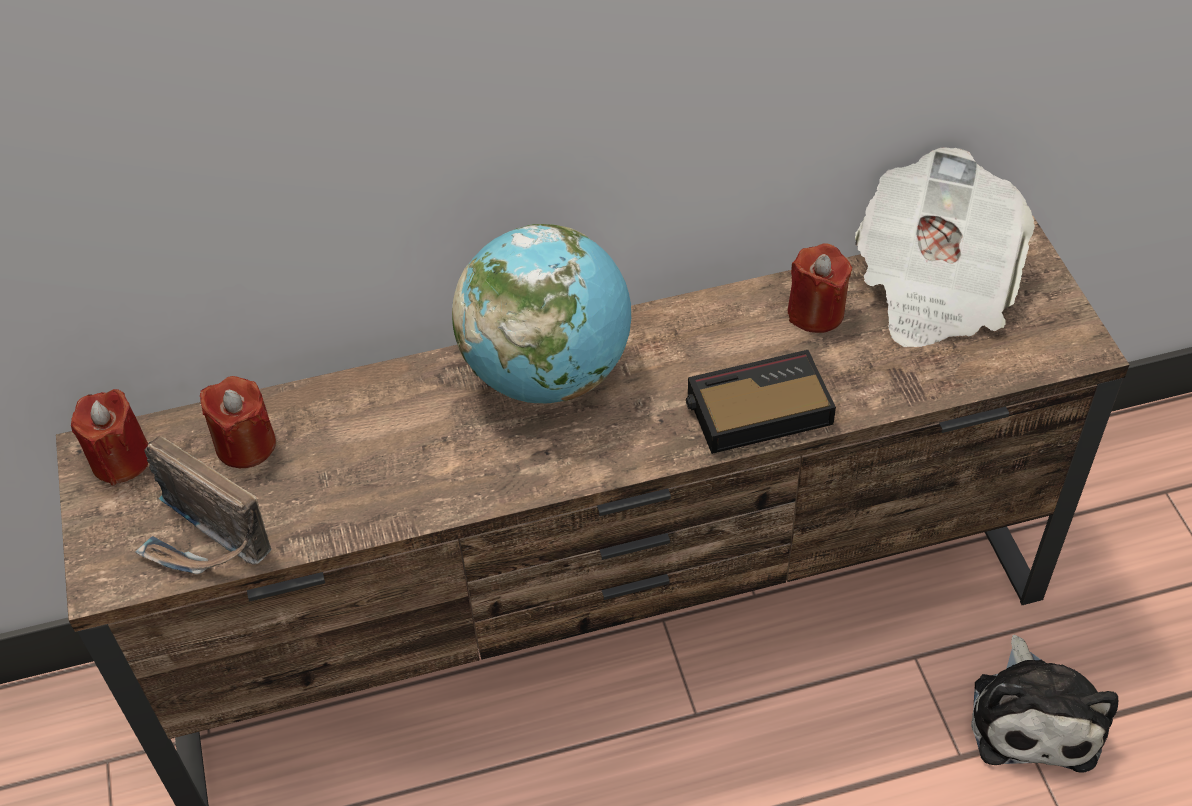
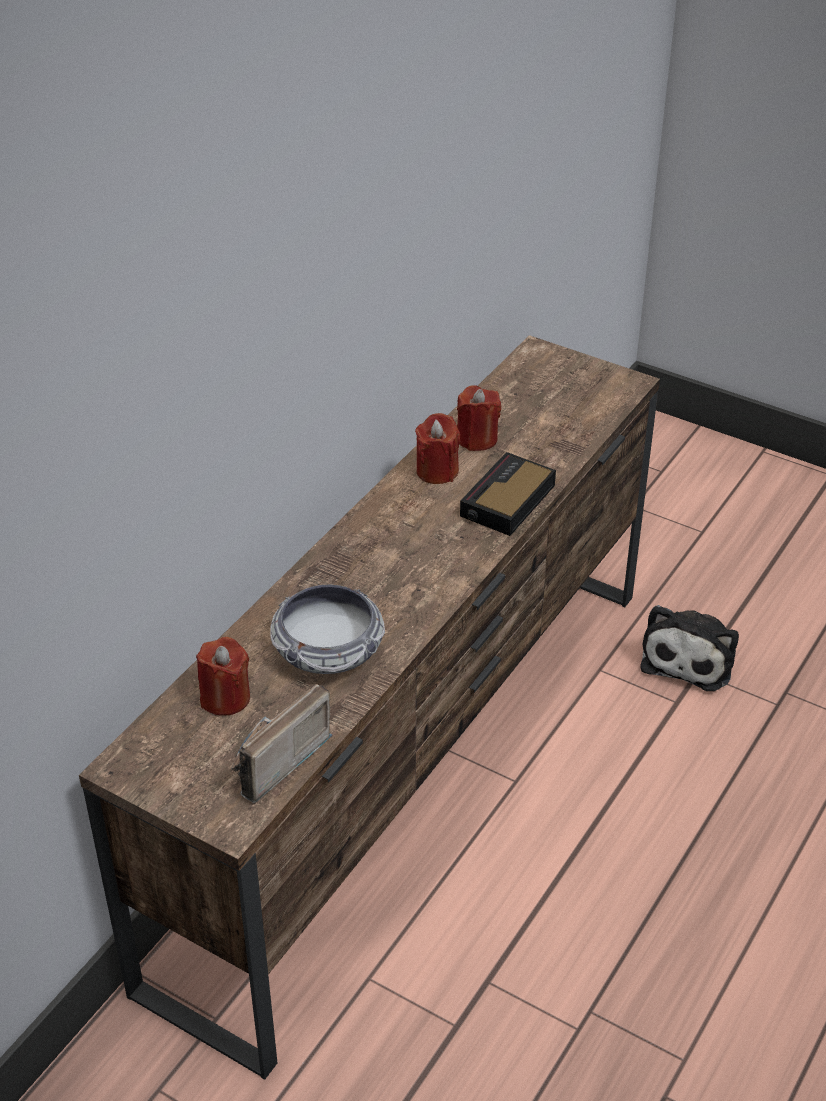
camera: 45 degrees left, 10 degrees down
red candle [71,389,148,485] -> red candle moved to [415,413,460,484]
radio [135,436,272,574] -> radio turned 135 degrees clockwise [231,684,332,803]
globe [452,224,631,403] -> none
newspaper [855,147,1035,347] -> none
plush toy [971,635,1118,773] -> plush toy turned 60 degrees clockwise [640,605,739,691]
none -> bowl [270,585,385,674]

